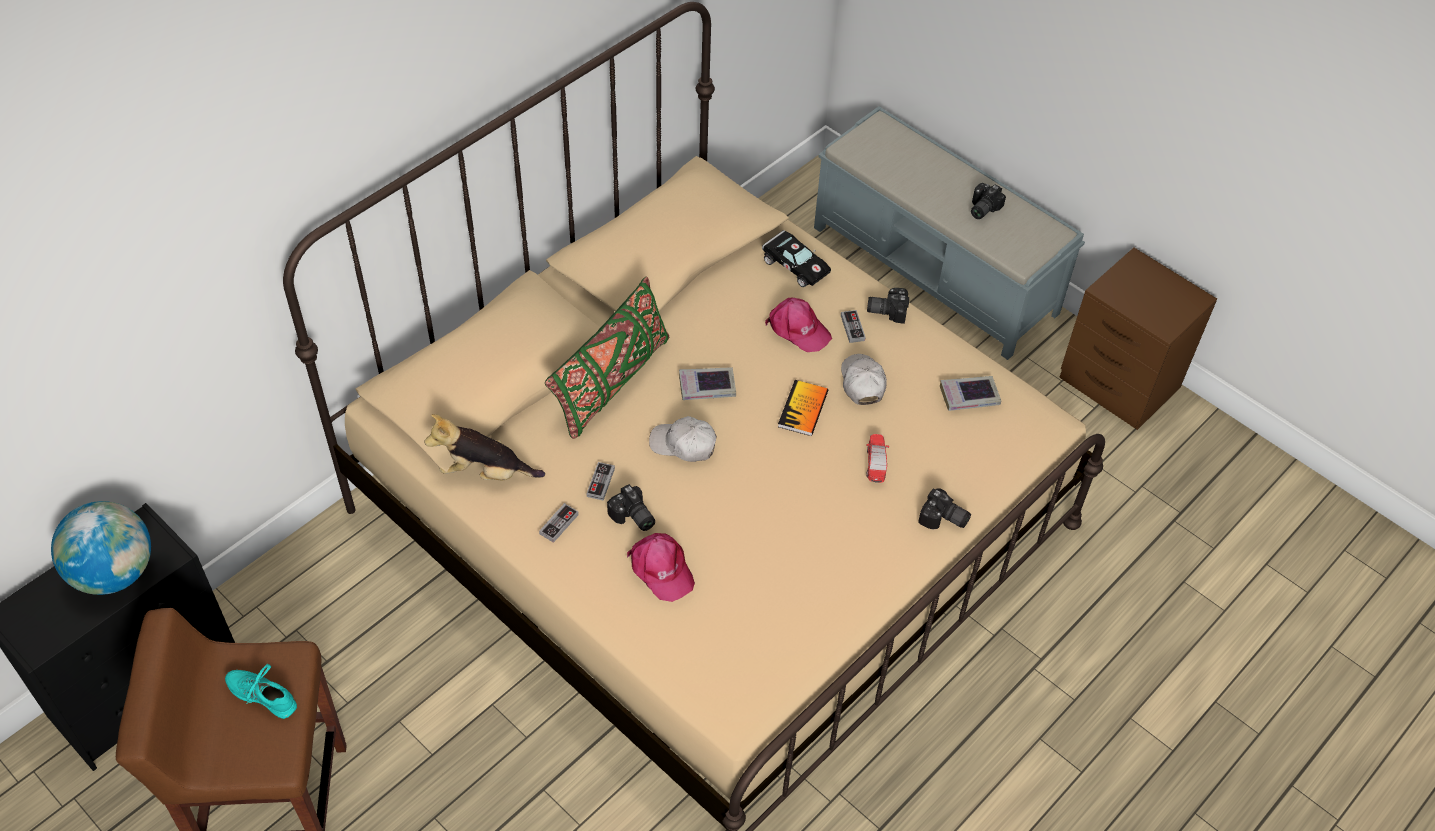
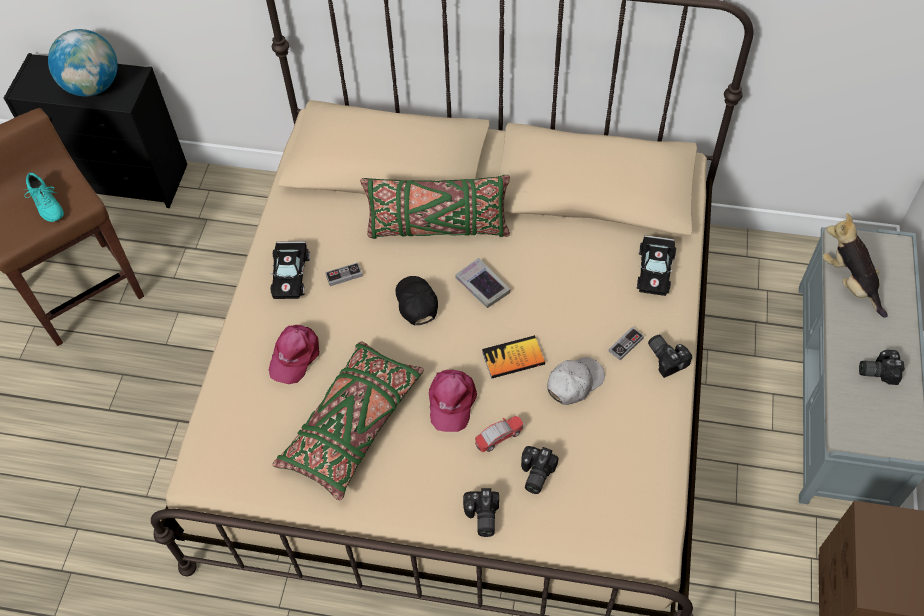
camera: 60 degrees right, 5 degrees up
turquoise shoe [225,663,297,719] -> turquoise shoe turned 150 degrees clockwise [25,173,64,222]
plush toy [424,414,545,480] -> plush toy moved to [823,213,887,318]
game controller [539,503,579,543] -> black toy car [270,241,310,299]
camera [607,484,655,531] -> camera moved to [521,446,559,494]
white cap [649,416,717,462] -> black cap [396,276,438,326]
pink cap [765,298,832,352] -> pink cap moved to [429,370,477,432]
book [940,376,1001,411] -> none
none -> green pillow [272,342,424,500]

